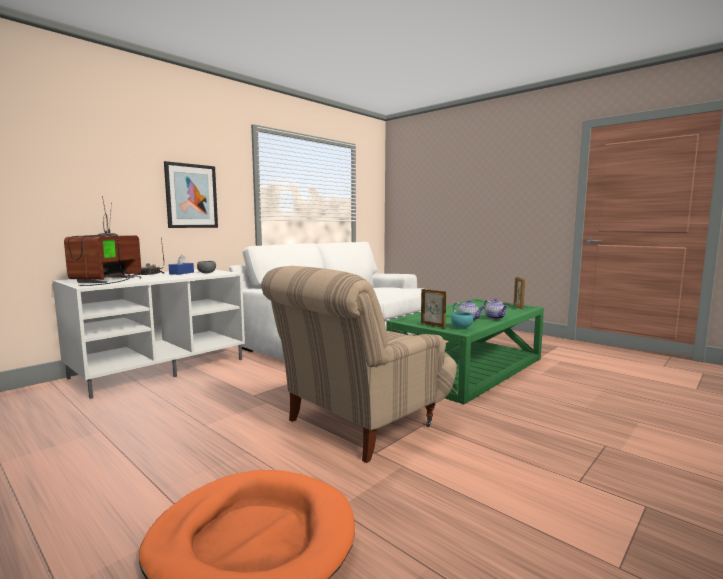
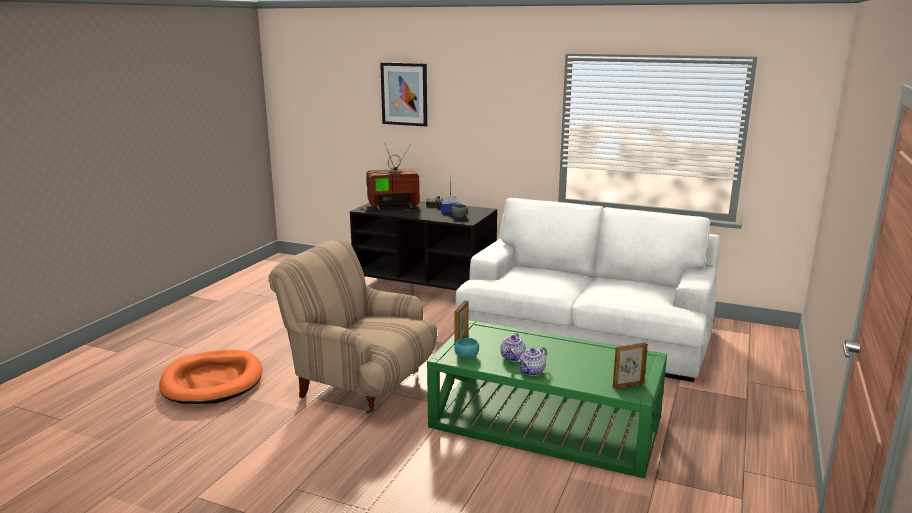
camera: 70 degrees right, 10 degrees up
white tv stand [53,269,245,399] -> black tv stand [350,201,497,296]
picture [164,161,218,228] -> picture moved to [380,62,427,126]

